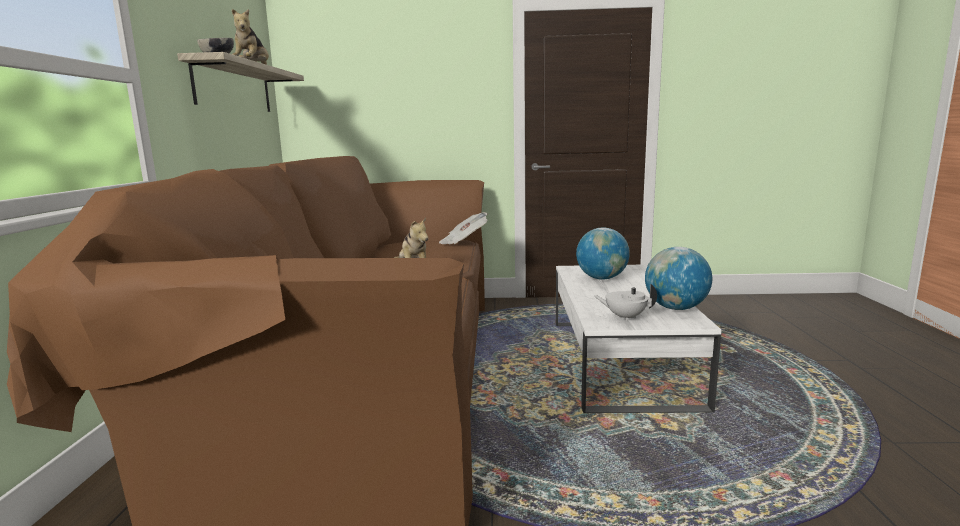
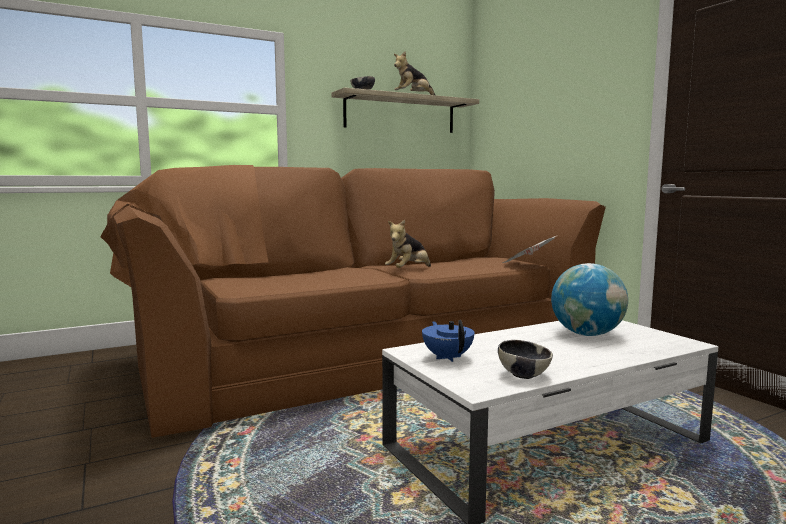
camera: 60 degrees right, 5 degrees down
white teapot [594,283,657,321] -> blue teapot [422,320,475,362]
globe [645,247,712,310] -> bowl [498,340,553,379]

